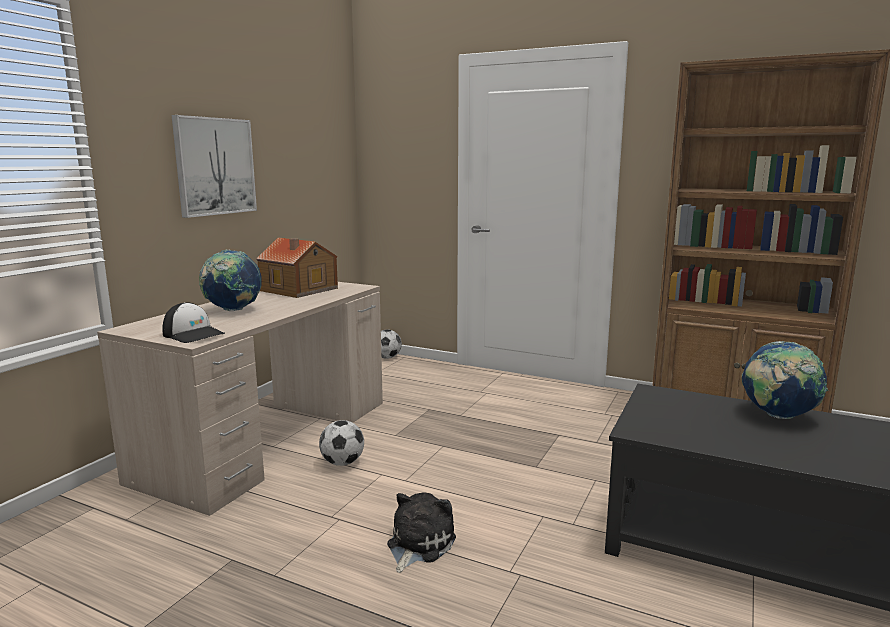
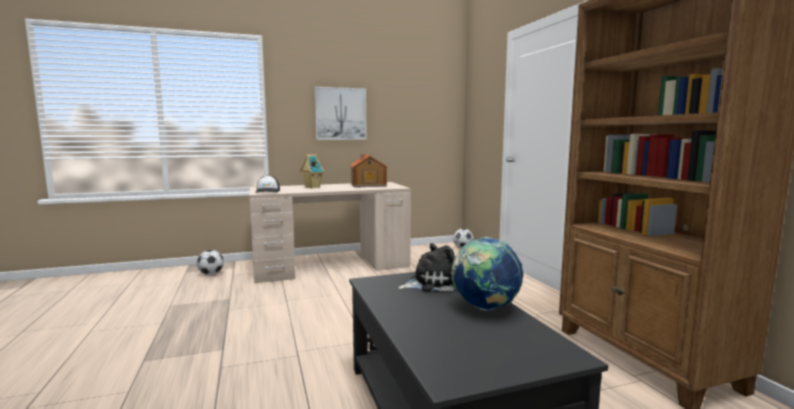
camera: 45 degrees right, 5 degrees down
globe [199,250,262,311] -> toy house [300,154,324,189]
football [319,420,364,466] -> football moved to [197,250,224,275]
plush toy [387,492,456,573] -> plush toy moved to [398,243,455,292]

